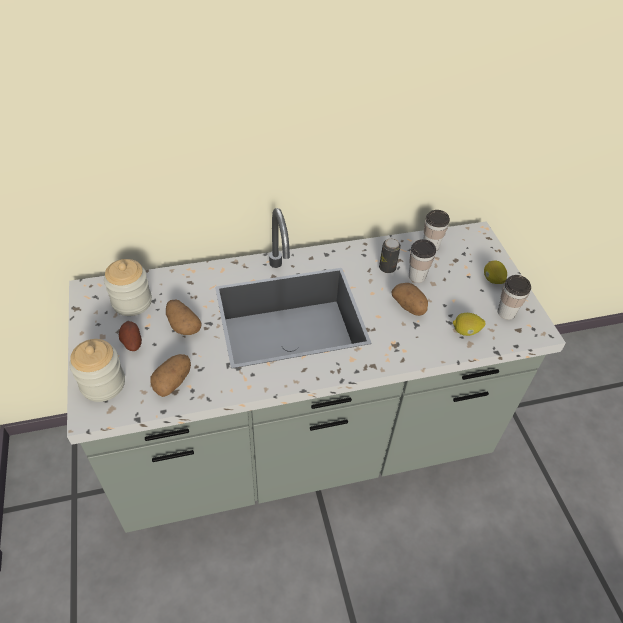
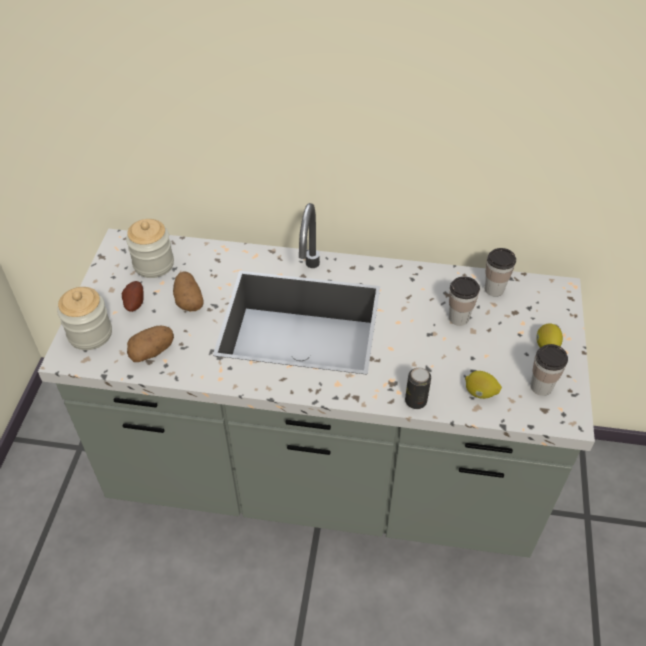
camera: 25 degrees right, 0 degrees up
can [379,238,401,273] -> can moved to [405,367,431,409]
potato [392,283,428,316] -> none

